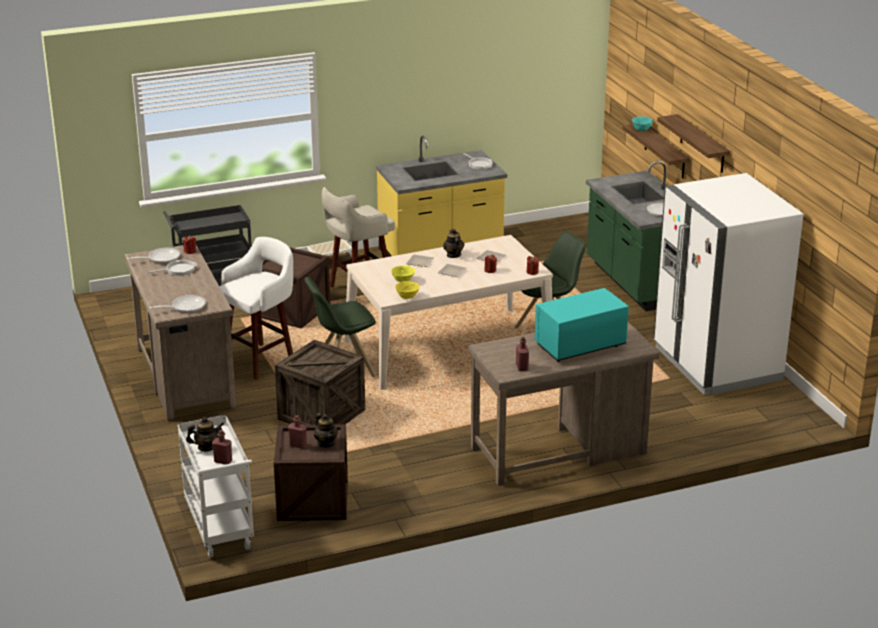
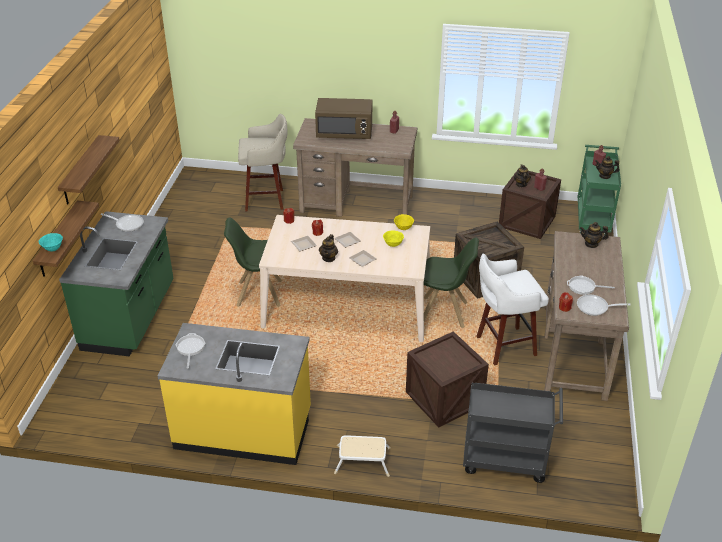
camera: 150 degrees left, 10 degrees up
frying pan [149,295,206,313] -> teapot [580,222,609,248]
white cart [178,415,254,558] -> green cart [578,145,621,236]
beige stool [322,187,395,299] -> beige stool moved to [238,114,287,212]
turquoise microwave [535,288,629,362] -> brown microwave [315,98,372,139]
white fridge [654,173,803,395] -> none

